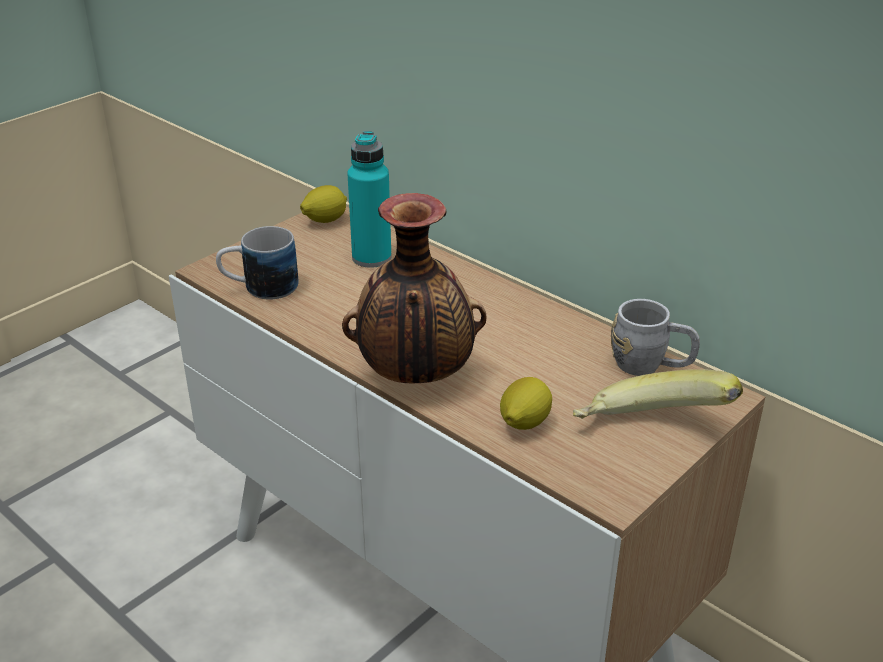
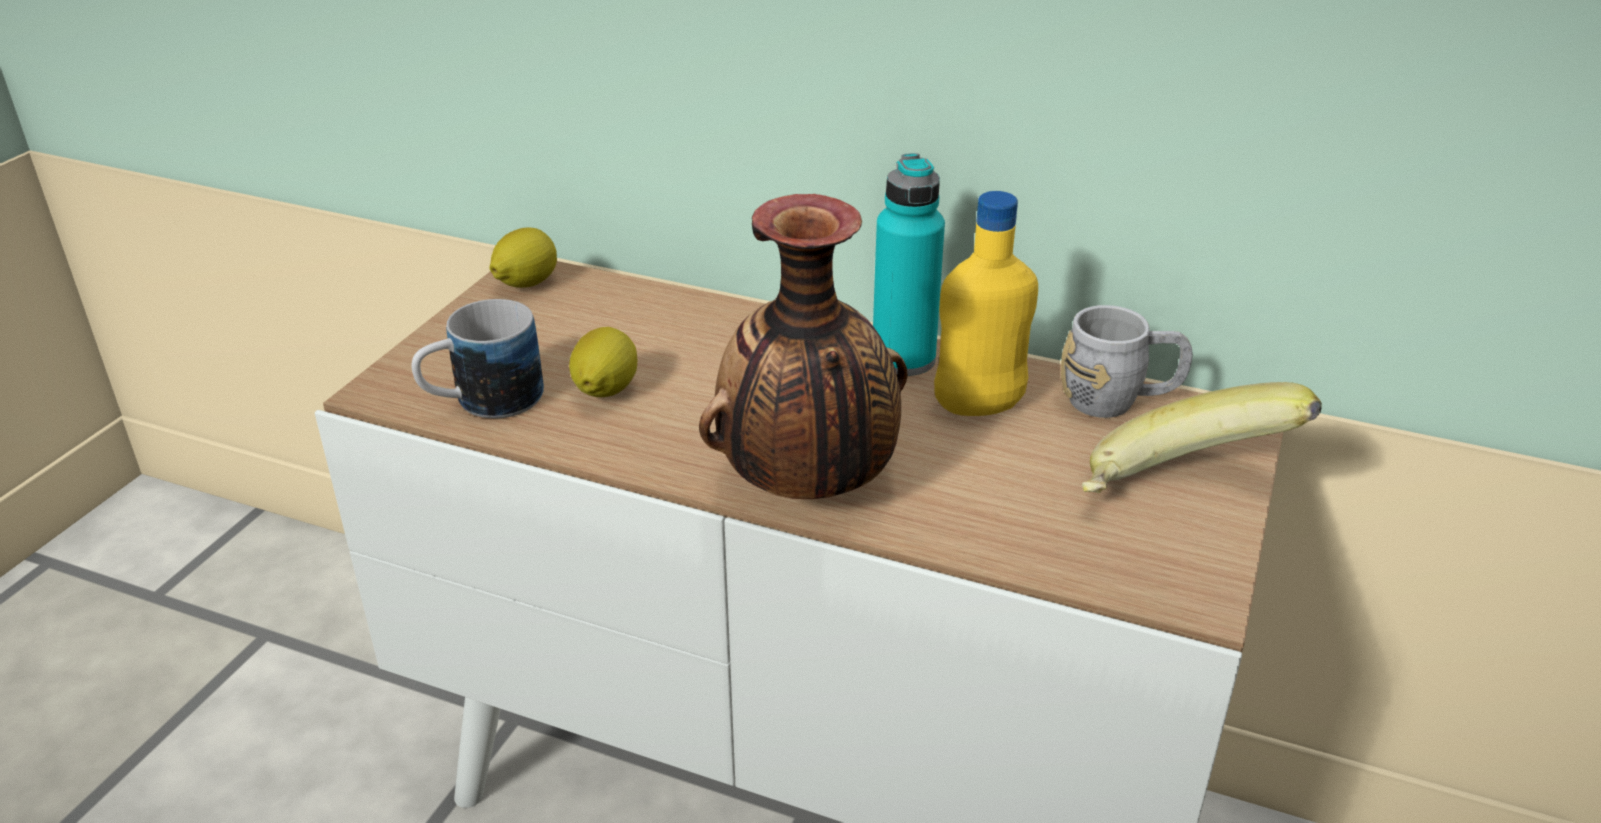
camera: 20 degrees left, 0 degrees up
turquoise bottle [347,131,391,268] -> turquoise bottle moved to [873,153,945,376]
lemon [500,377,552,430] -> lemon moved to [569,327,637,397]
none -> yellow bottle [934,191,1038,416]

